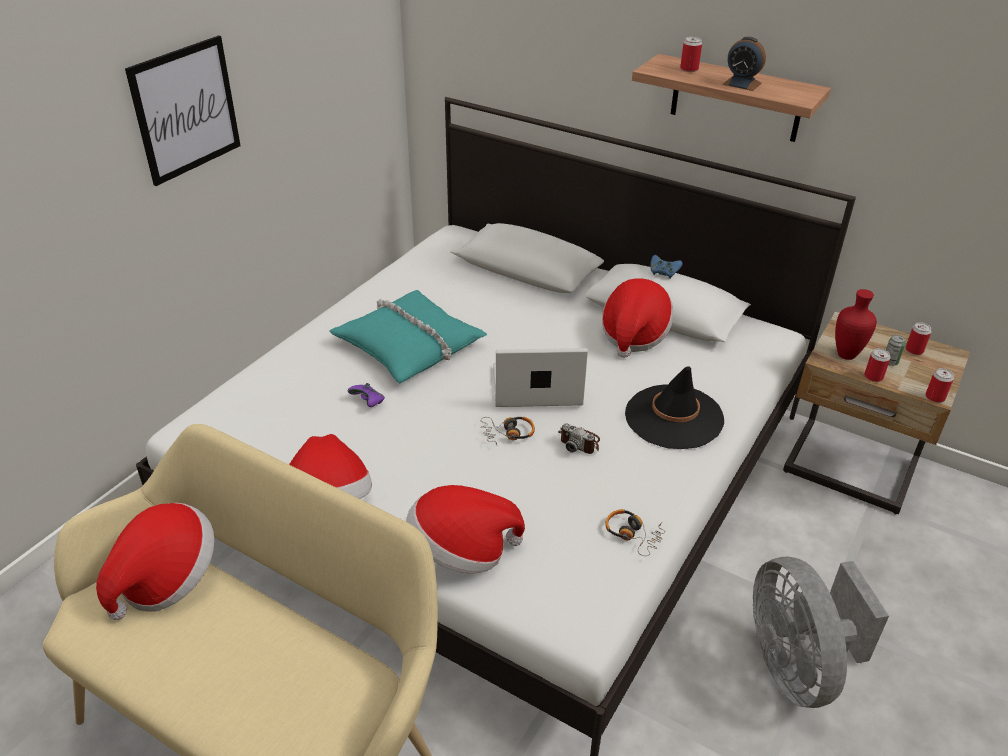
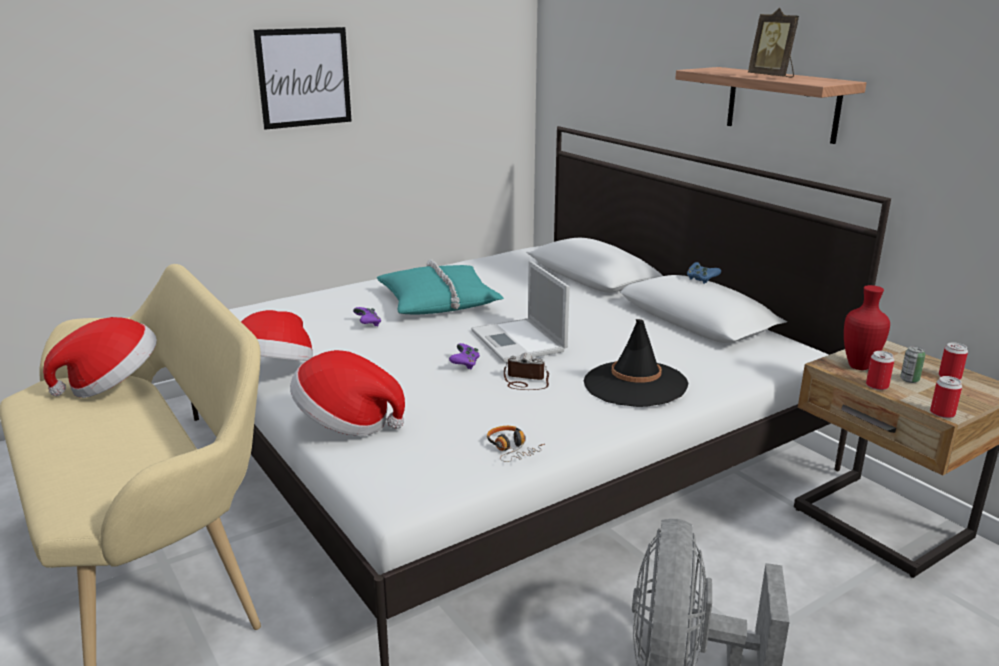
camera: 25 degrees right, 15 degrees down
headphones [481,417,535,445] -> purple game controller [449,343,480,369]
laptop [493,348,588,407] -> laptop turned 135 degrees counterclockwise [471,261,570,363]
camera [558,423,600,454] -> camera turned 135 degrees clockwise [504,353,549,390]
hat [602,278,674,358] -> none
can [680,37,702,72] -> none
alarm clock [722,37,766,91] -> picture frame [748,8,799,77]

